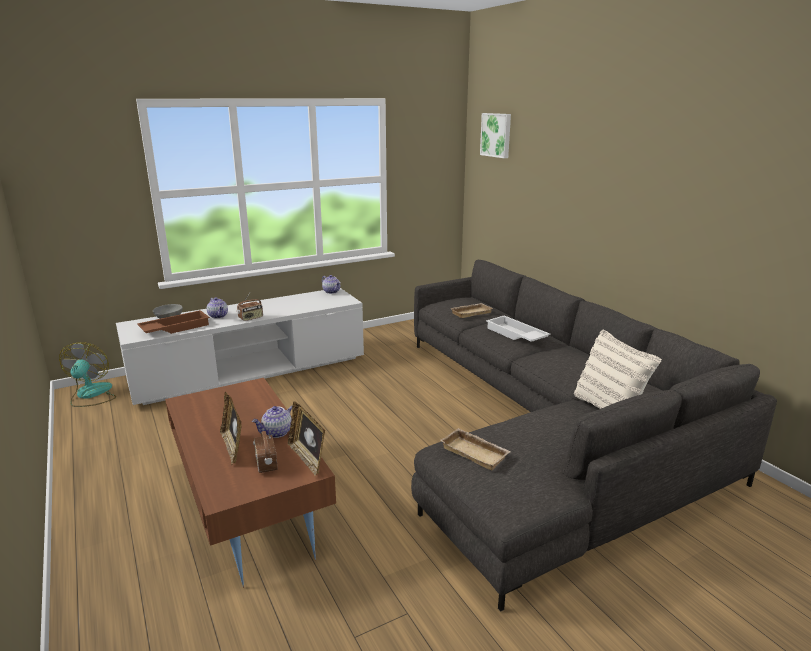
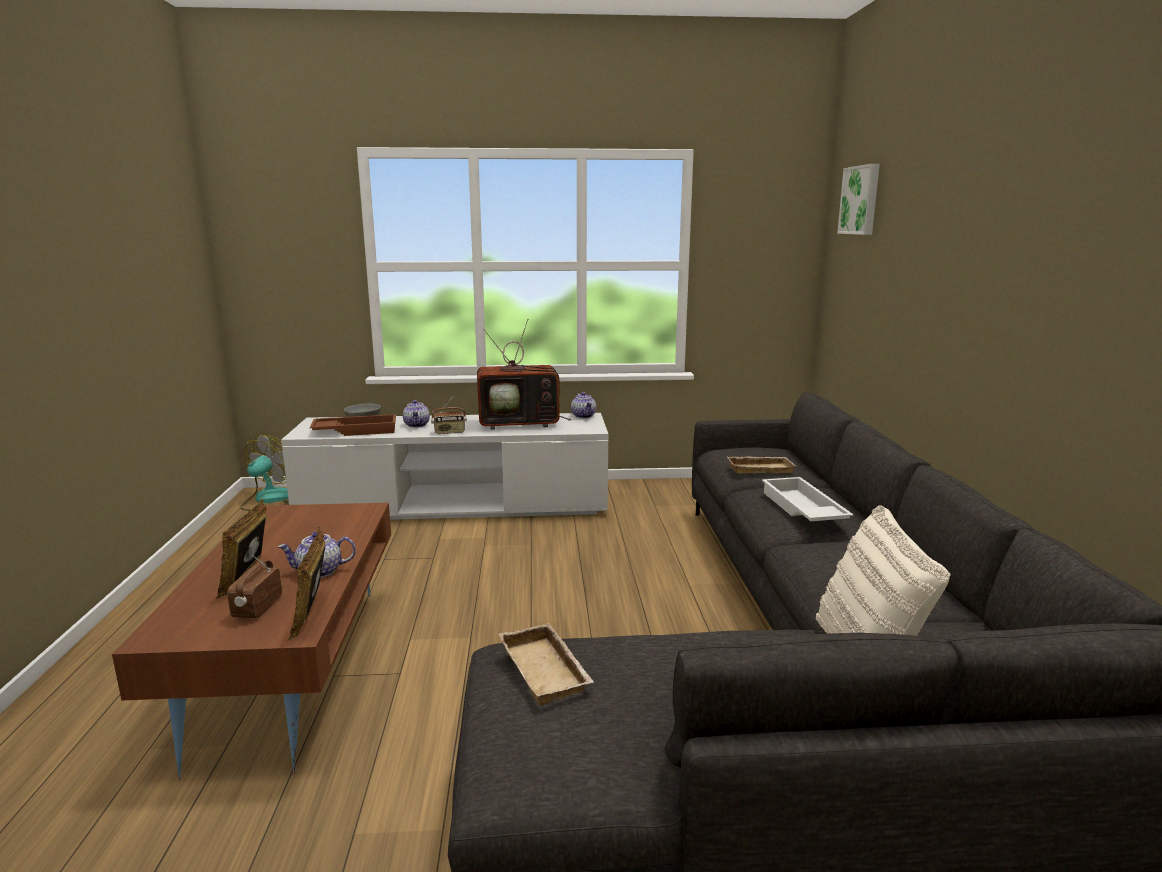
camera: 25 degrees right, 5 degrees down
none -> television [477,319,571,430]

